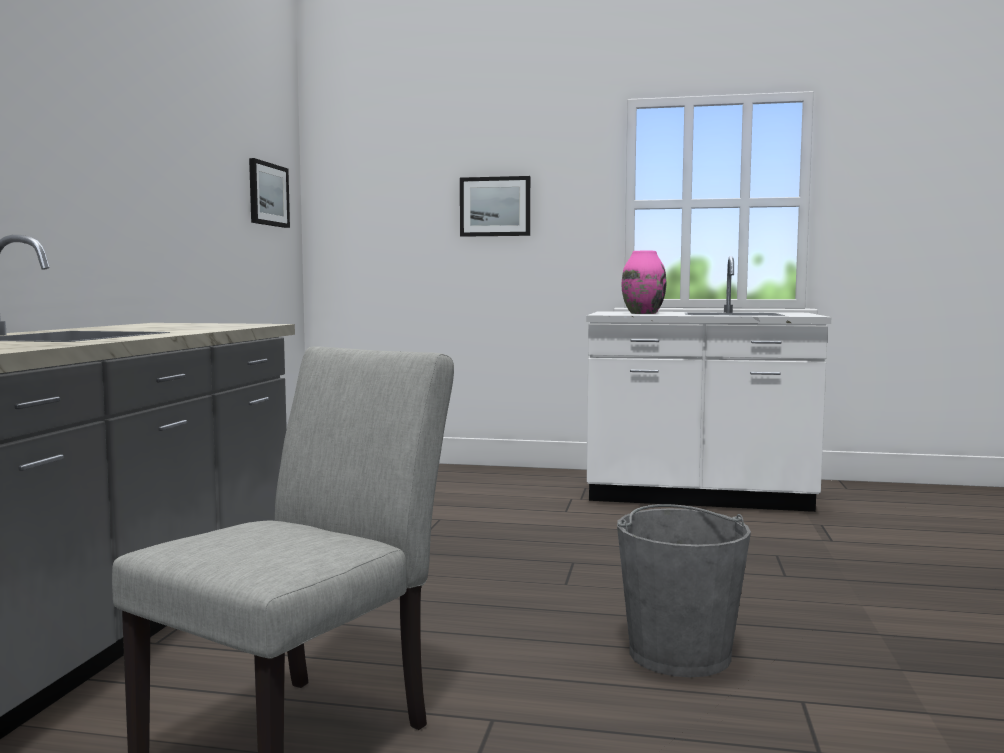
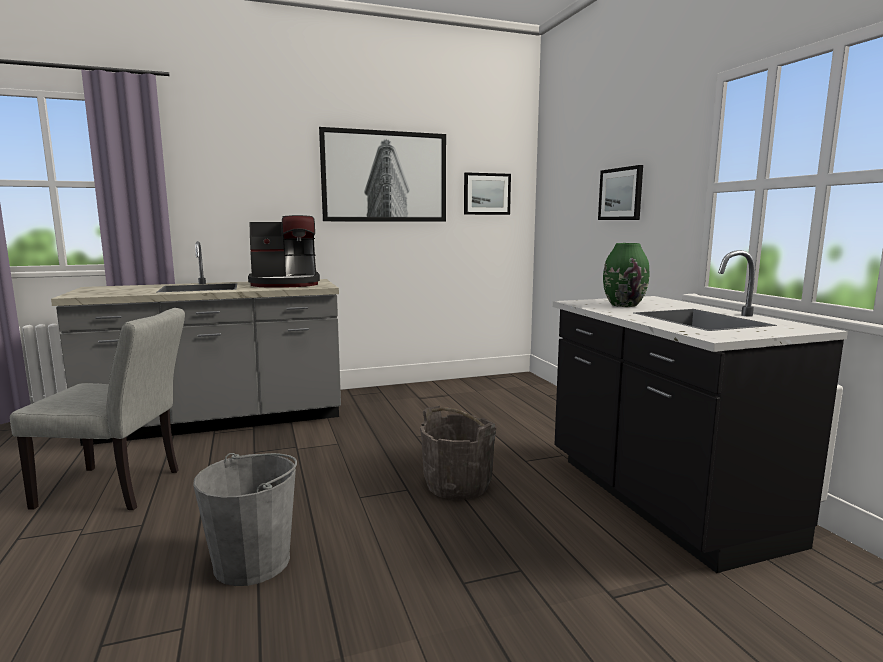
camera: 60 degrees right, 5 degrees up
white counter [586,256,831,512] -> black counter [553,250,848,573]
pink vase [622,251,666,314] -> green vase [603,243,649,307]
none -> coffee machine [248,215,320,288]
none -> picture [319,127,446,221]
none -> grey bucket [420,406,496,500]

